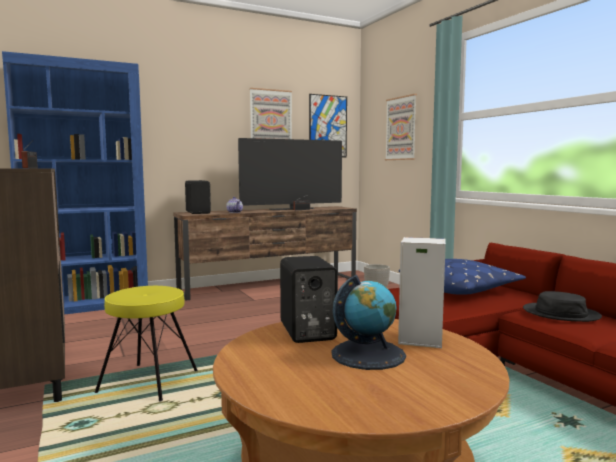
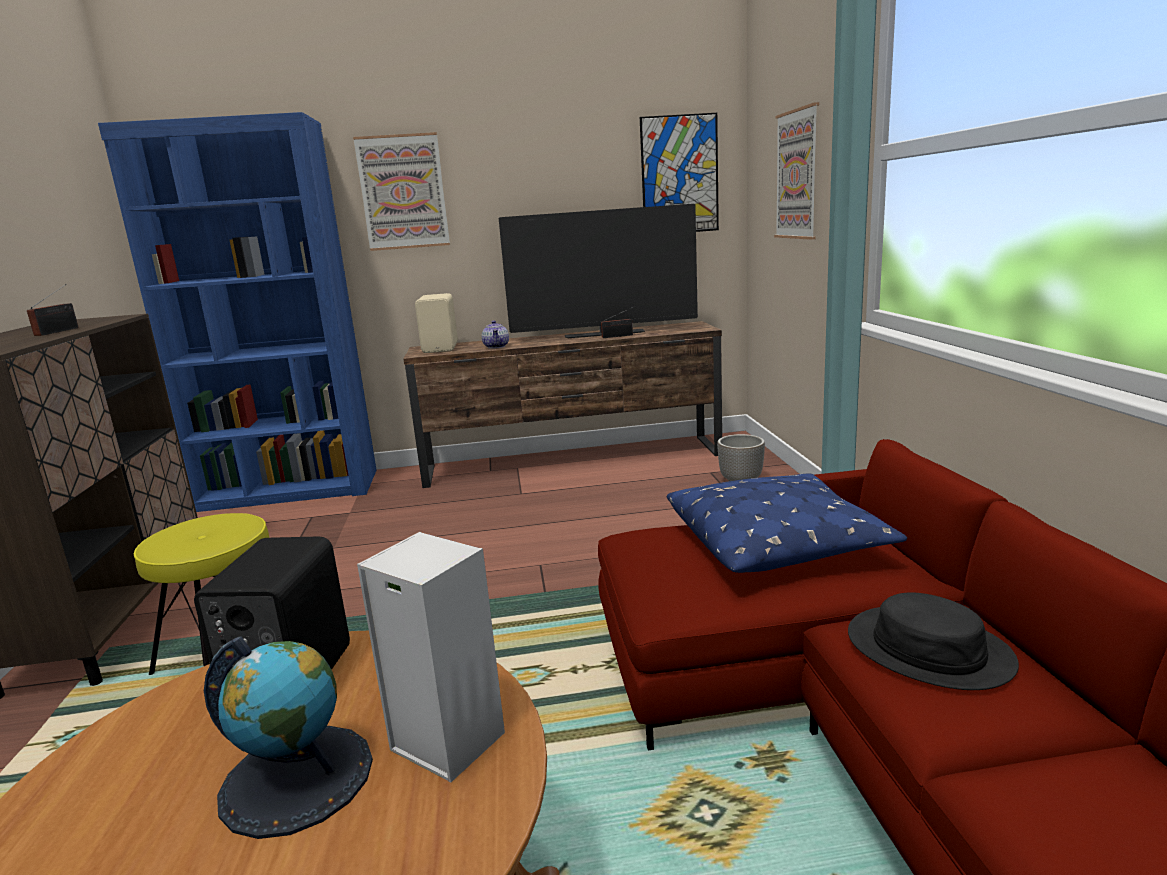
camera: 20 degrees right, 10 degrees up
black speaker [185,180,211,214] -> beige speaker [415,293,458,353]
picture [250,88,292,139] -> picture moved to [353,132,450,251]

